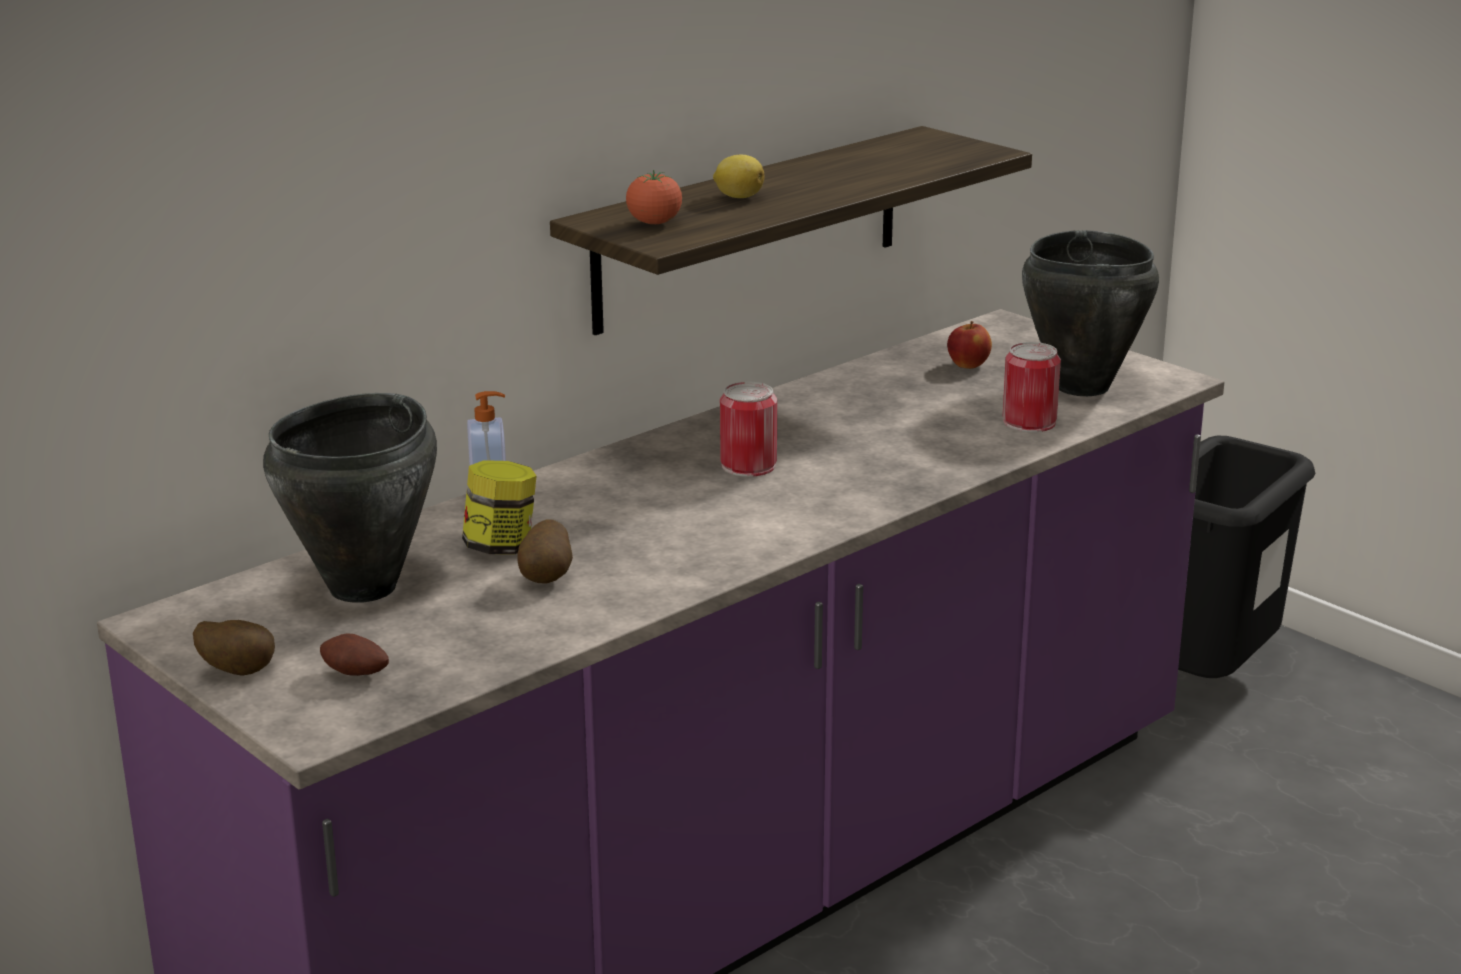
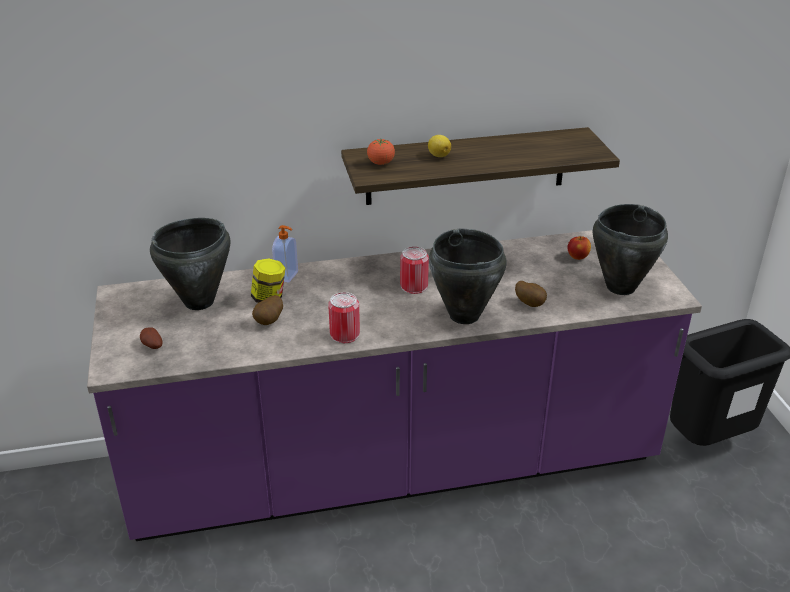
camera: 30 degrees right, 10 degrees up
potato [193,620,275,676] -> potato moved to [515,281,547,307]
can [1003,342,1061,432] -> can moved to [328,292,360,343]
none -> black cooking pot [429,229,507,324]

